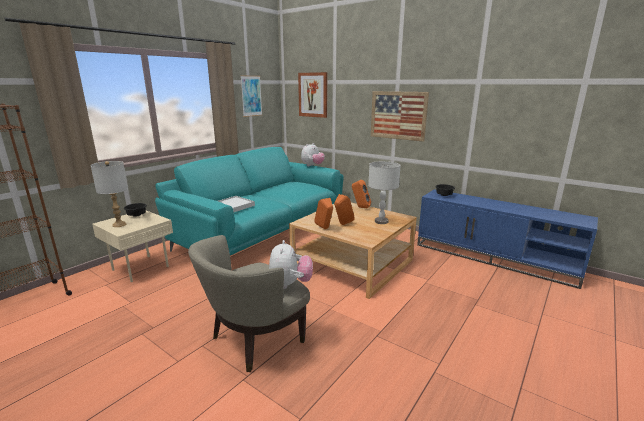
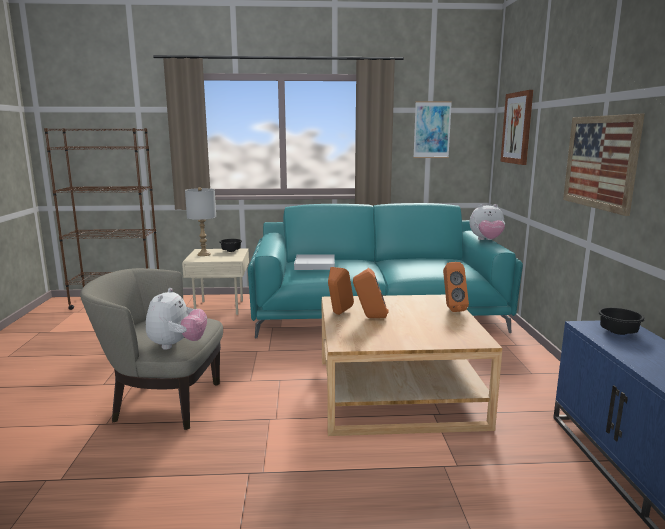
camera: 50 degrees right, 5 degrees down
plush toy [269,240,313,289] -> plush toy turned 45 degrees counterclockwise [146,288,207,350]
grey table lamp [368,161,401,224] -> none

